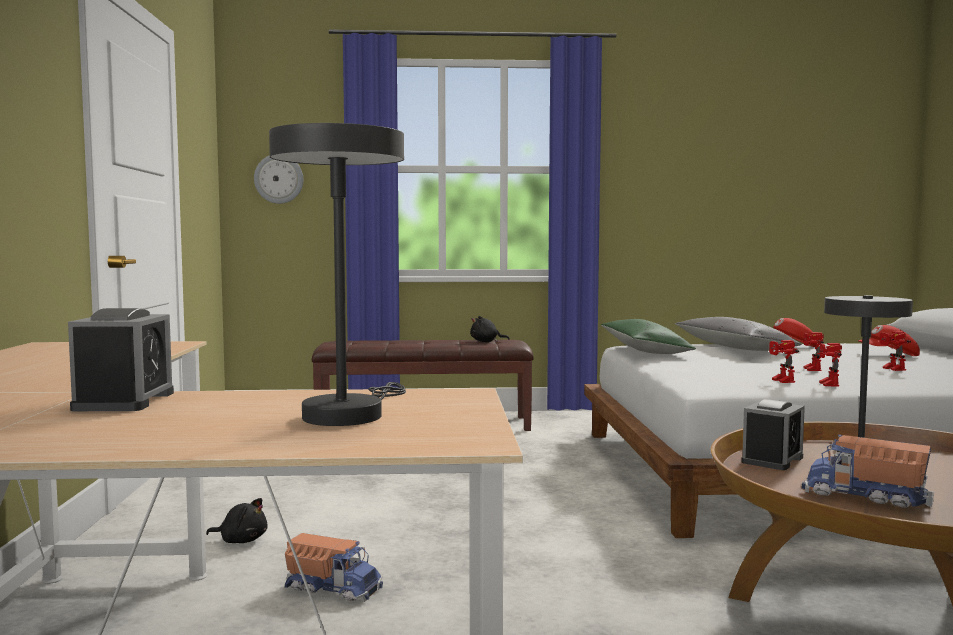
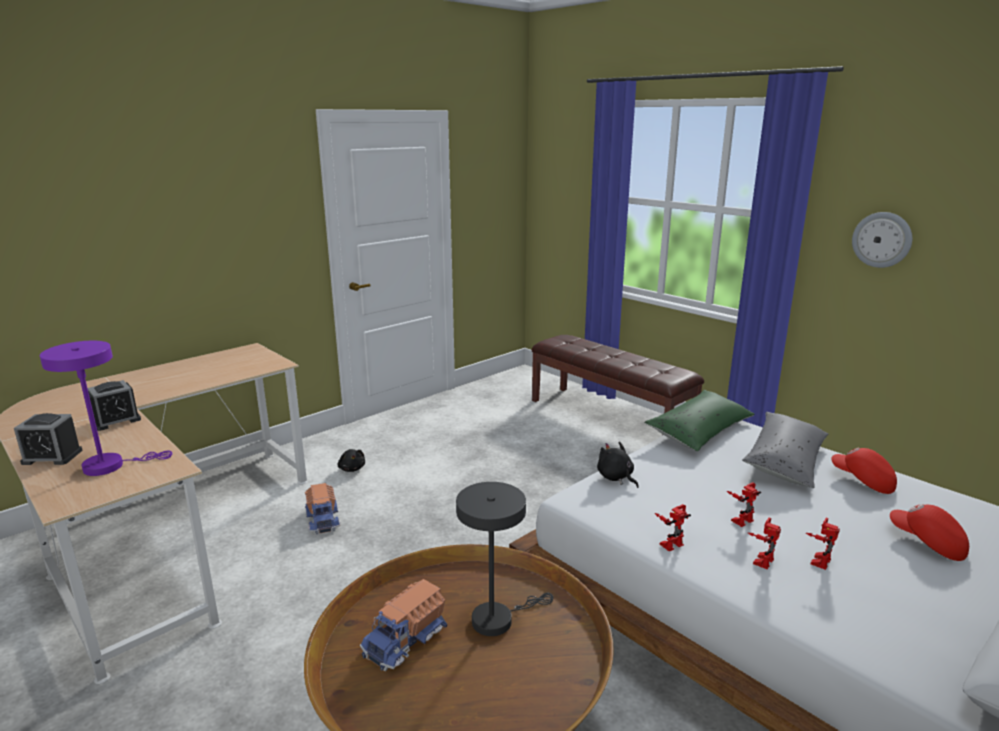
camera: 50 degrees right, 15 degrees up
wall clock [254,156,303,204] -> wall clock moved to [852,212,912,268]
grey table lamp [269,123,406,426] -> purple table lamp [40,341,172,476]
black plush toy [470,316,510,342] -> black plush toy moved to [597,441,639,488]
alarm clock [741,399,805,470] -> alarm clock moved to [14,413,82,465]
toy robot [769,340,799,383] -> toy robot moved to [748,518,781,569]
toy truck [802,434,934,507] -> toy truck turned 135 degrees counterclockwise [360,579,447,671]

